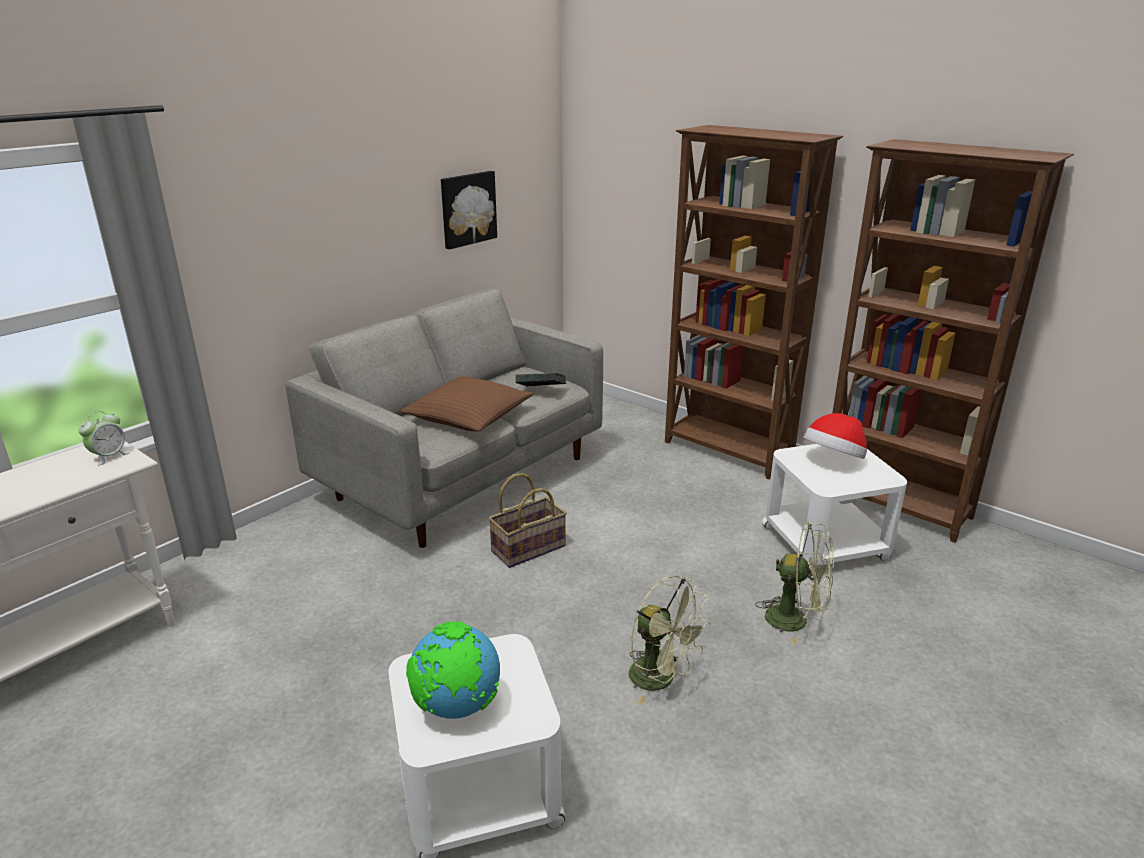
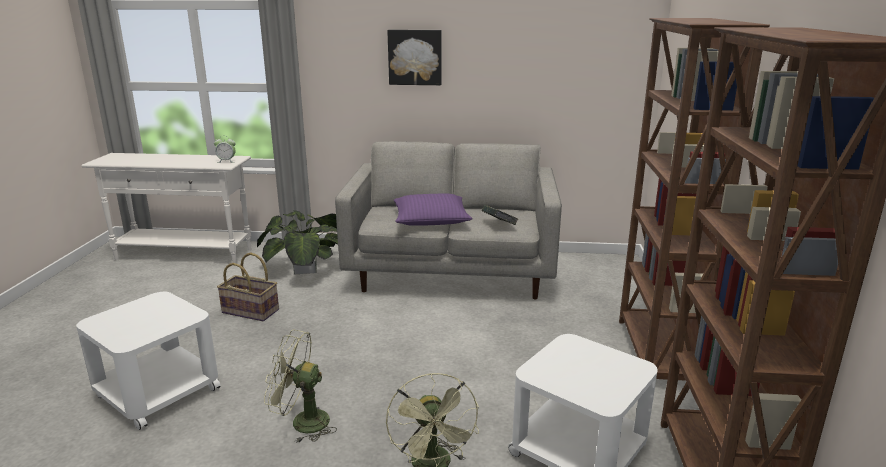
camera: 55 degrees right, 5 degrees down
brown pillow [400,376,533,432] -> purple pillow [394,193,473,226]
globe [406,621,500,719] -> none
picture [441,171,497,249] -> picture moved to [387,30,442,85]
basket [488,473,567,568] -> basket moved to [217,253,279,321]
green fan [629,575,710,705] -> green fan turned 90 degrees clockwise [264,330,337,443]
hat [803,413,867,459] -> none
none -> potted plant [257,210,338,274]

